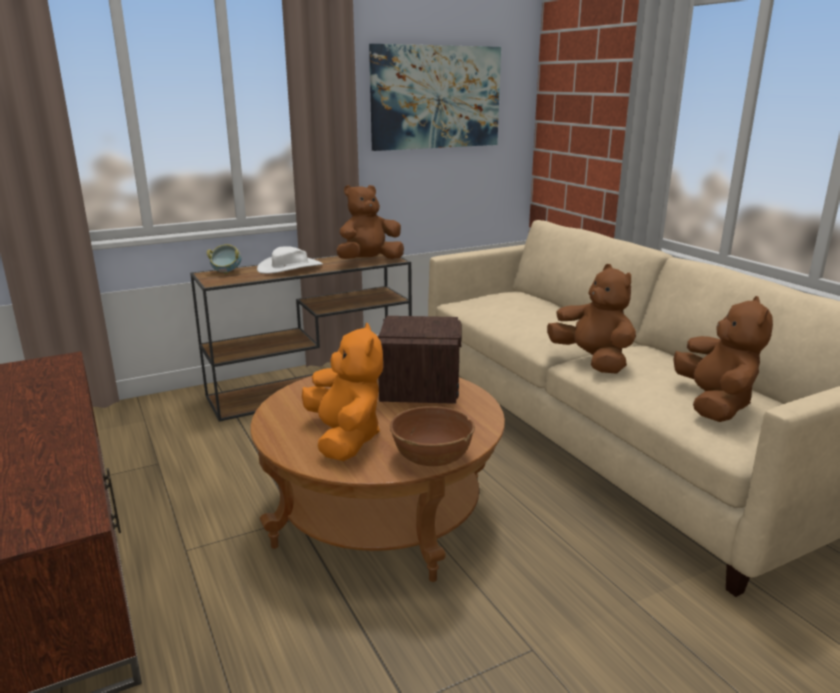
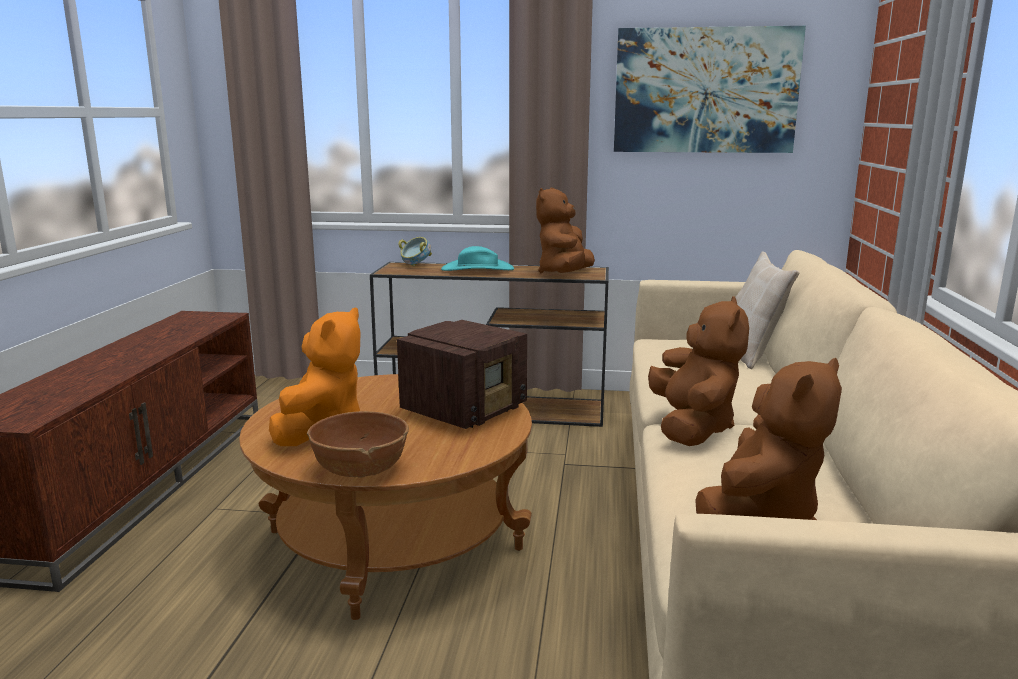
camera: 35 degrees right, 5 degrees down
white hat [257,246,323,274] -> turquoise hat [441,246,514,271]
brown plush toy [337,185,404,259] -> brown plush toy turned 75 degrees counterclockwise [536,187,595,273]
none -> beige pillow [736,251,800,369]

